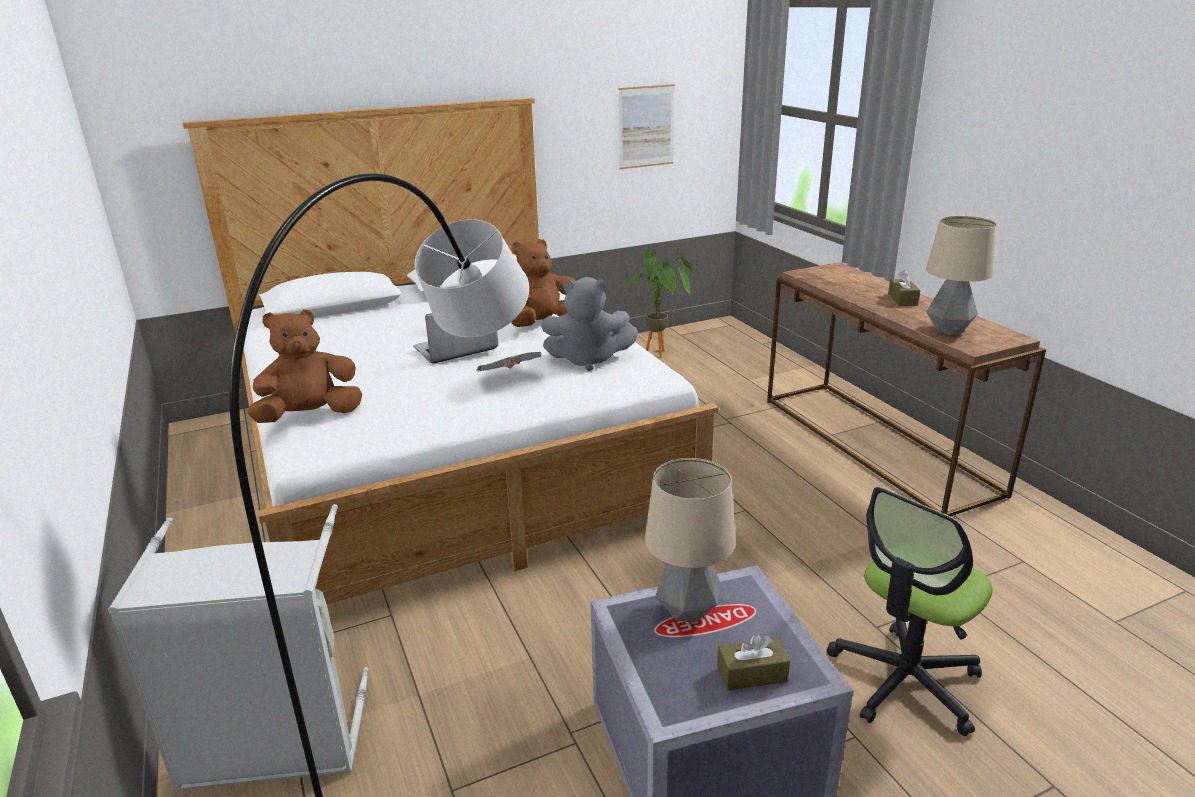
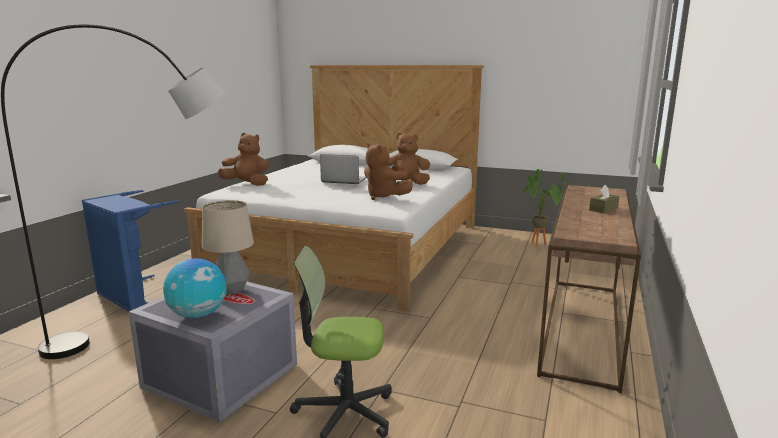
camera: 45 degrees right, 10 degrees down
grey laundry basket [108,504,369,792] -> blue laundry basket [82,190,179,311]
newspaper [476,352,541,371] -> none
grey plush toy [541,277,638,371] -> brown plush toy [364,144,412,200]
picture [619,84,675,169] -> none
brown tissue box [717,634,790,691] -> globe [163,258,226,319]
table lamp [926,216,997,335] -> none

